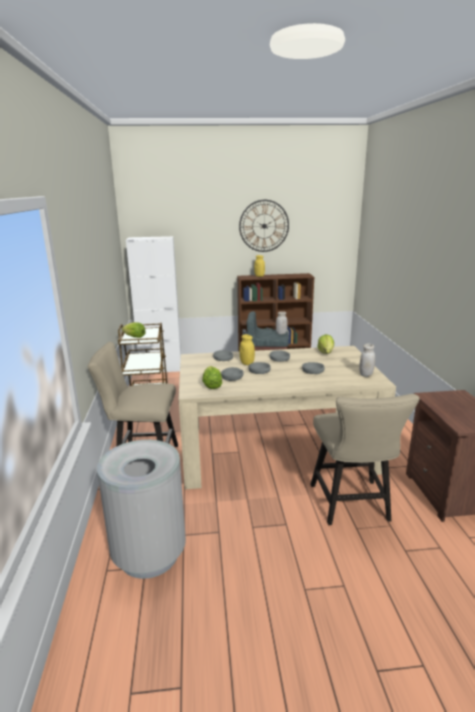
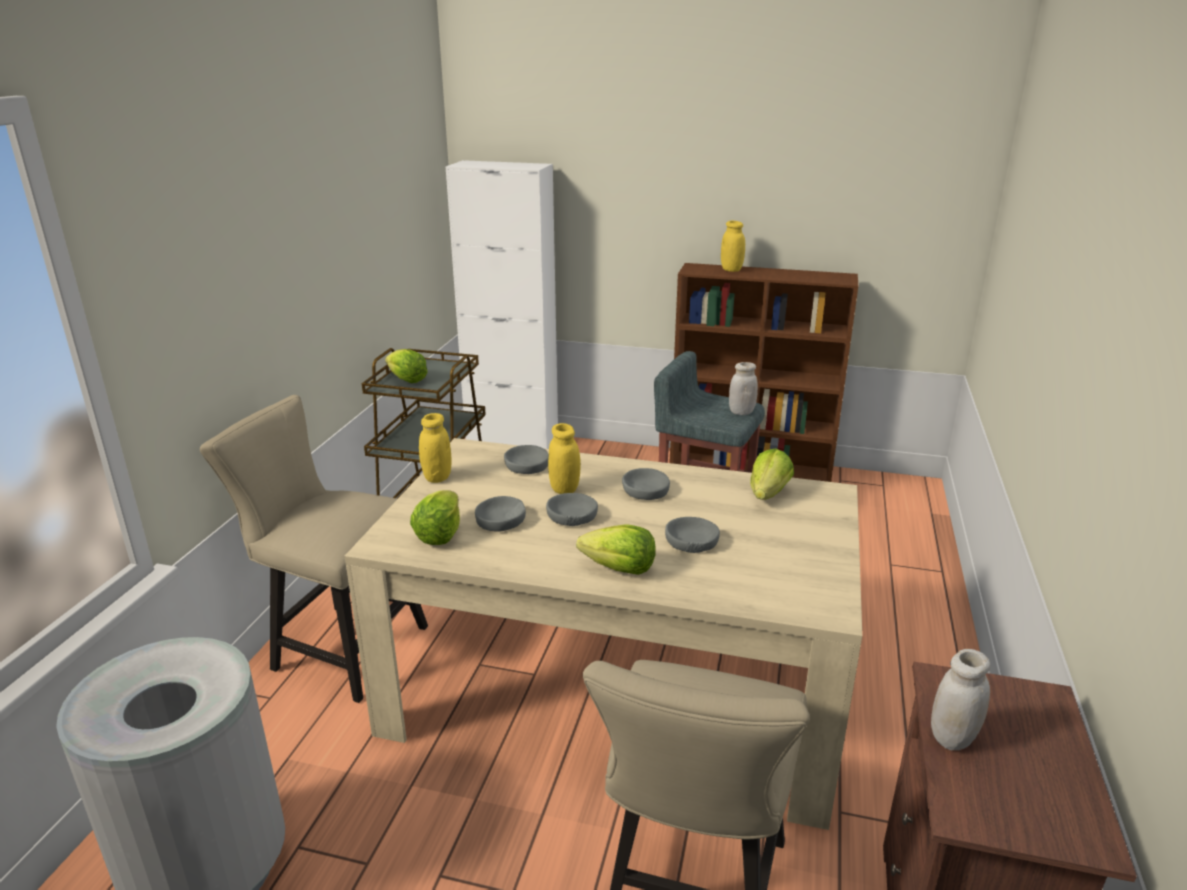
camera: 20 degrees right, 5 degrees up
wall clock [239,200,289,252] -> none
white jar [359,343,375,377] -> white jar moved to [931,649,990,751]
none -> yellow jar [419,413,452,483]
none -> lettuce [576,524,656,575]

